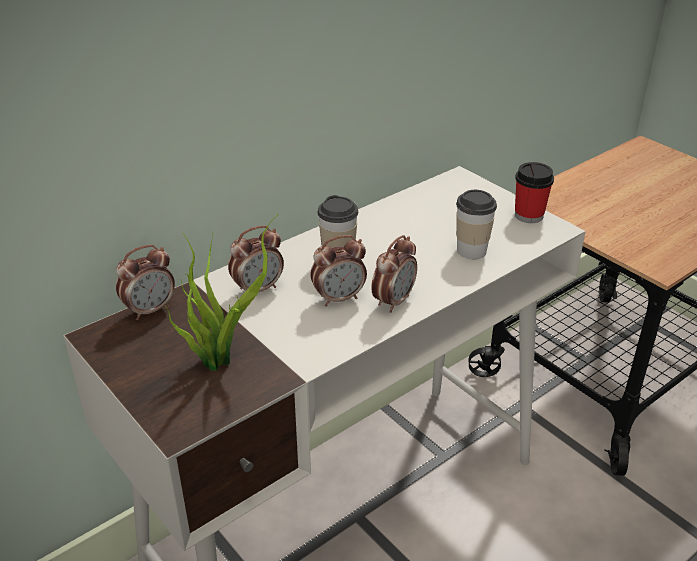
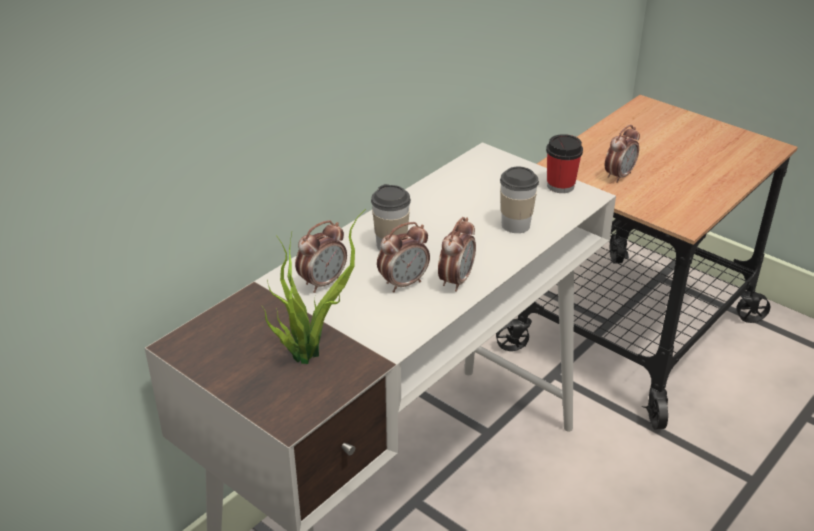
camera: 10 degrees left, 0 degrees up
alarm clock [116,244,175,320] -> alarm clock moved to [605,125,640,183]

